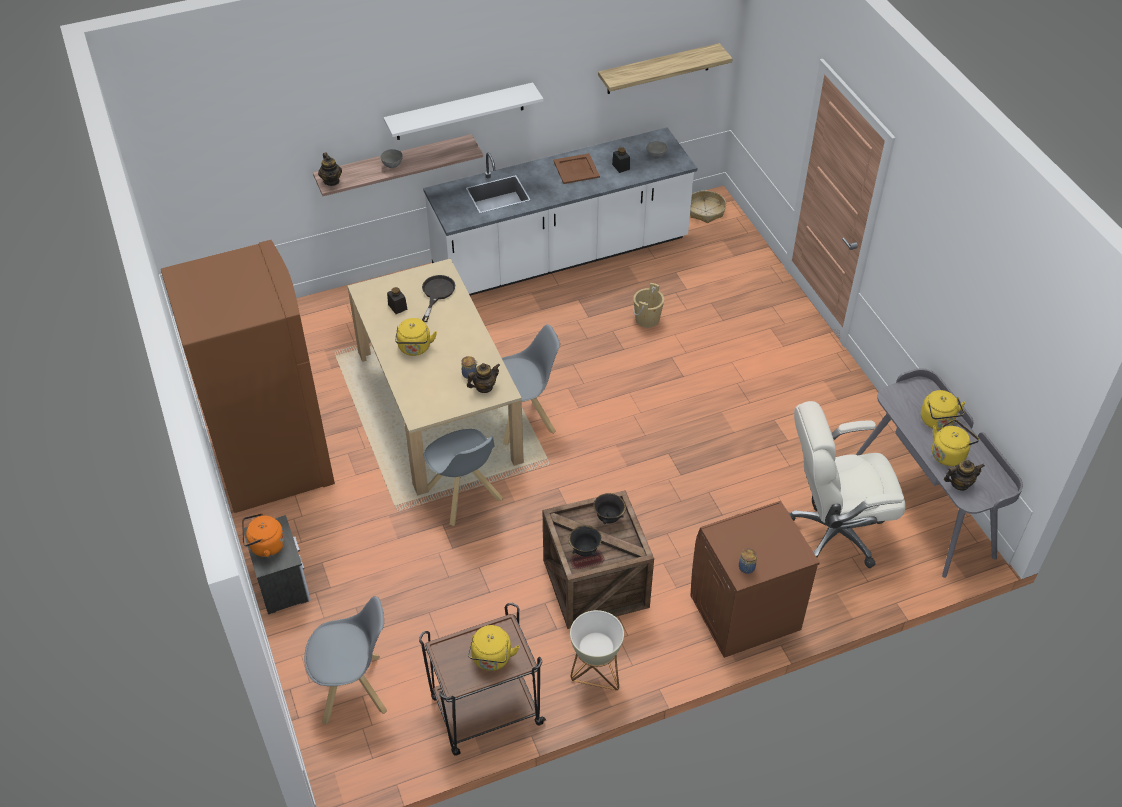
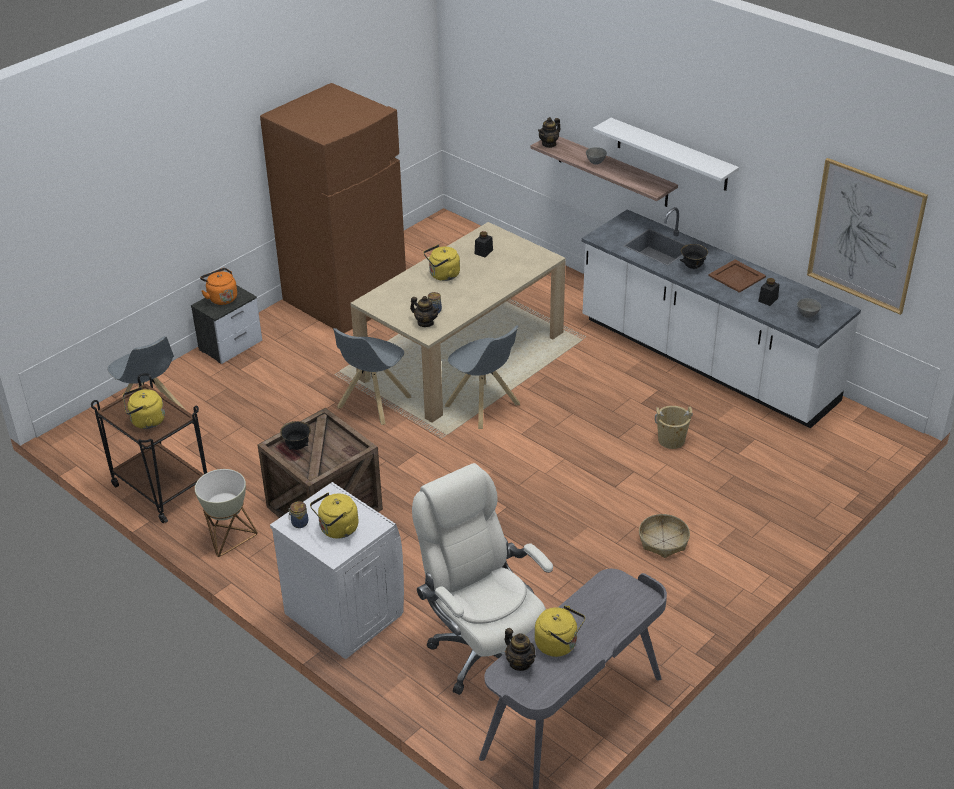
camera: 65 degrees right, 10 degrees down
black frying pan [422,275,455,322] -> none
black bowl [593,493,626,524] -> black bowl moved to [680,244,708,269]
shelf [598,43,733,94] -> picture [807,158,928,315]
basket [690,191,726,223] -> basket moved to [639,514,690,558]
brown washing machine [691,501,820,658] -> white washing machine [270,482,404,660]
yellow kettle [921,390,965,430] -> yellow kettle moved to [310,493,358,539]

